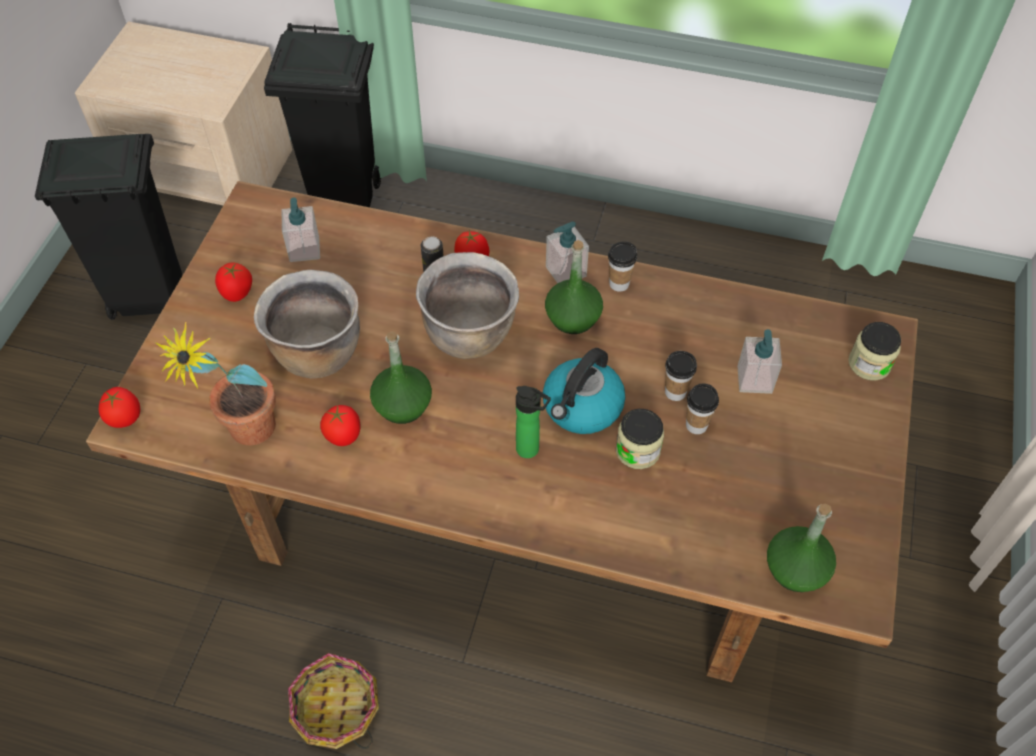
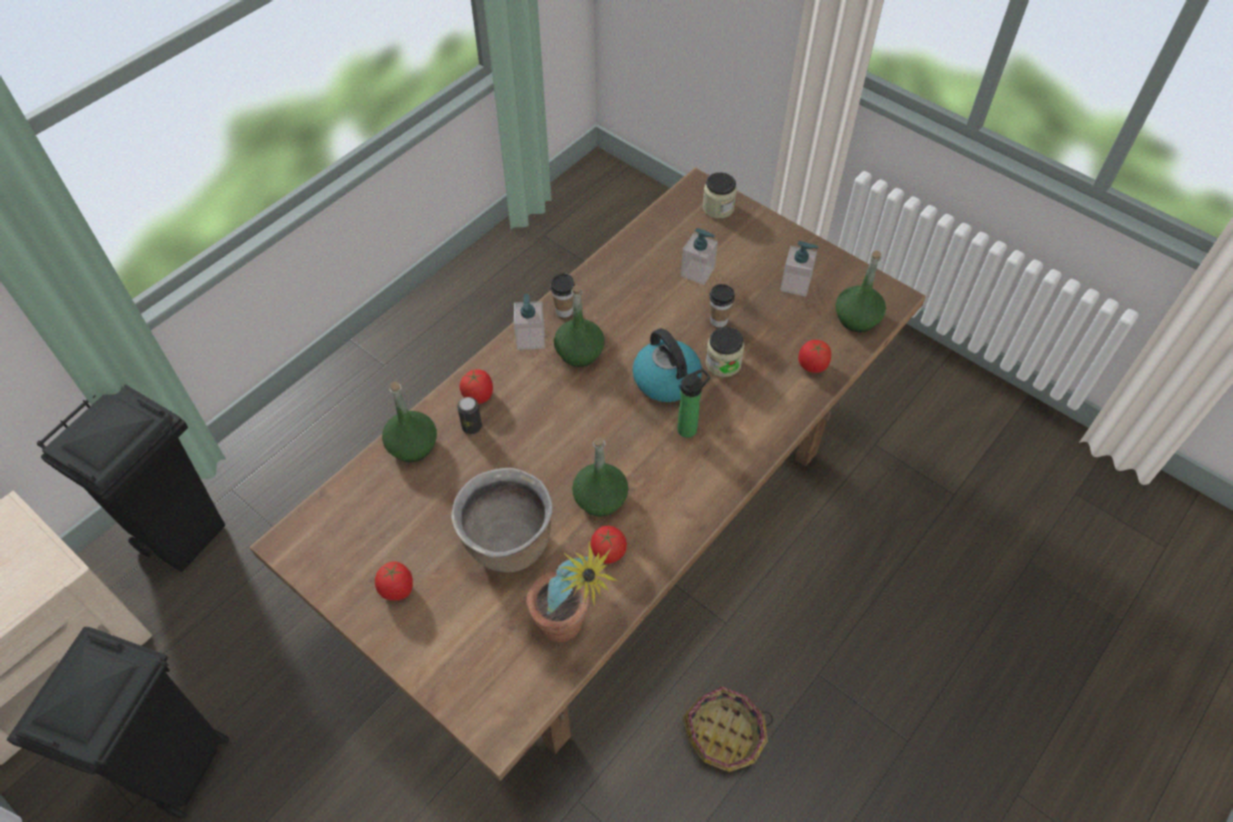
camera: 65 degrees left, 0 degrees up
tomato [99,387,140,428] -> tomato moved to [798,340,831,373]
soap dispenser [282,197,320,262] -> soap dispenser moved to [780,241,819,297]
brown cooking pot [416,252,519,359] -> none
cup [665,351,697,401] -> none
none -> green bottle [382,381,437,462]

